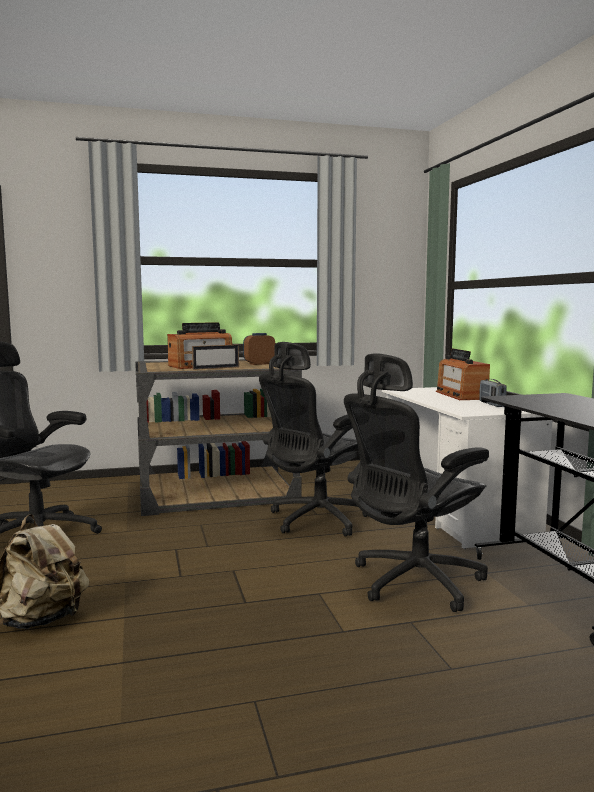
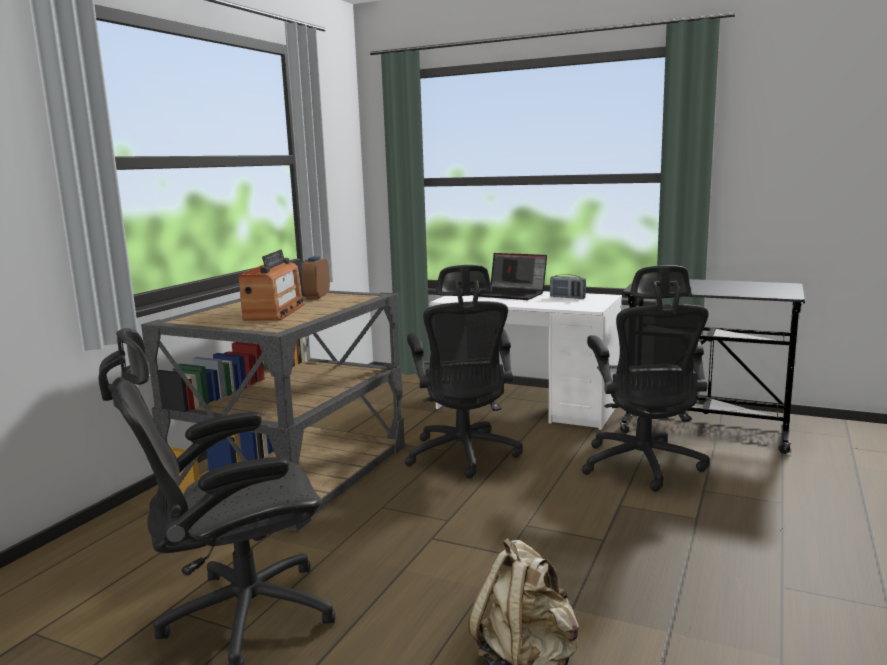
camera: 50 degrees left, 5 degrees up
picture frame [192,344,239,370] -> none
radio [436,348,490,400] -> laptop [478,253,547,300]

